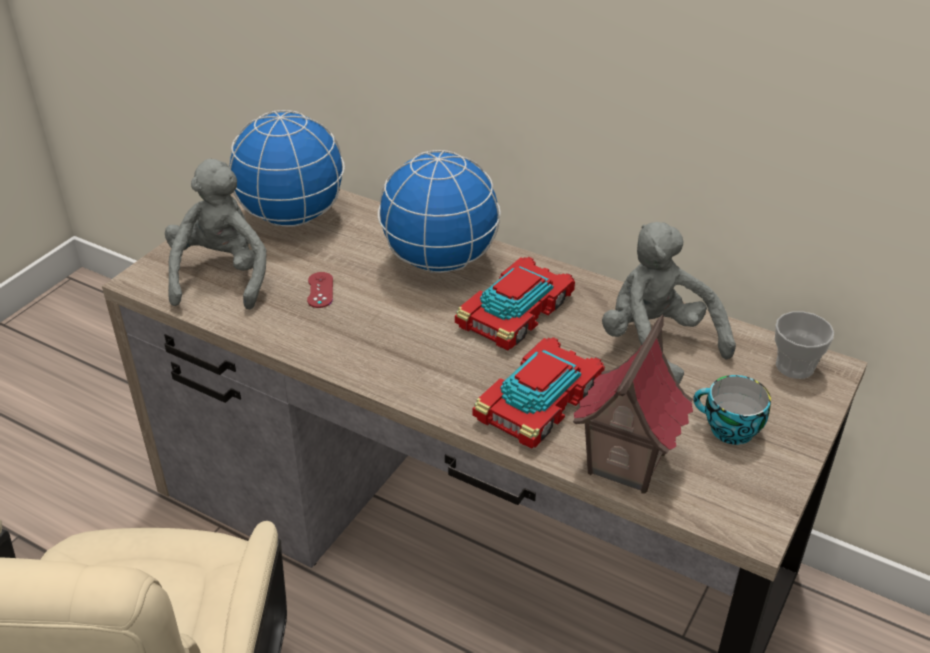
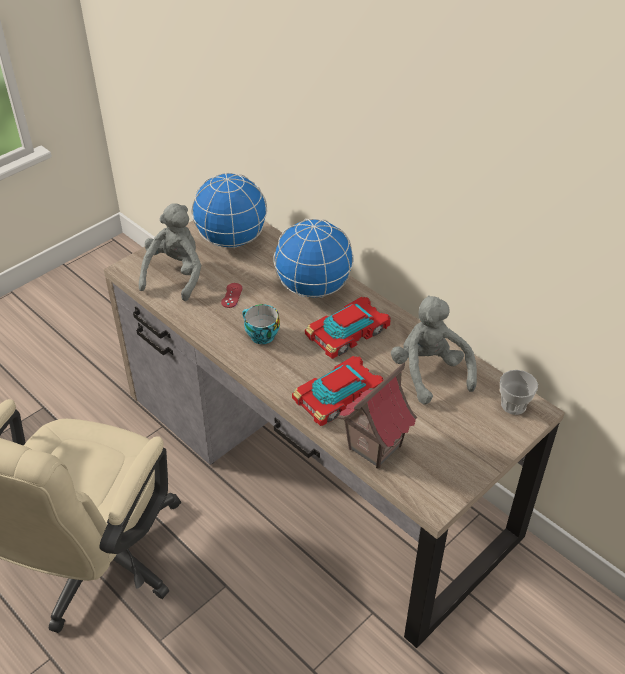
camera: 15 degrees right, 5 degrees up
cup [693,375,771,445] -> cup moved to [242,304,280,344]

